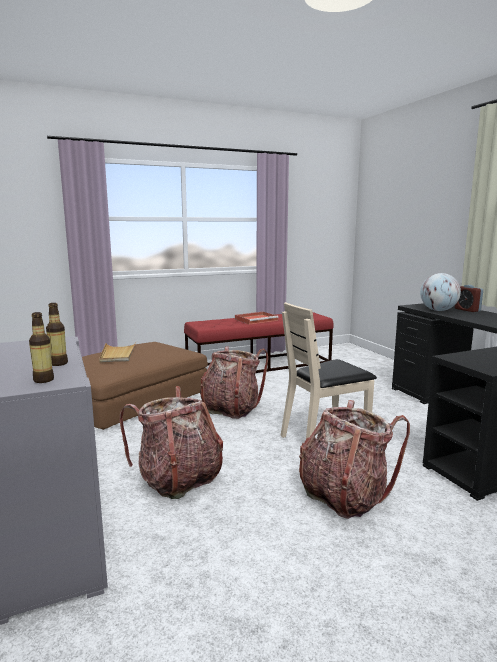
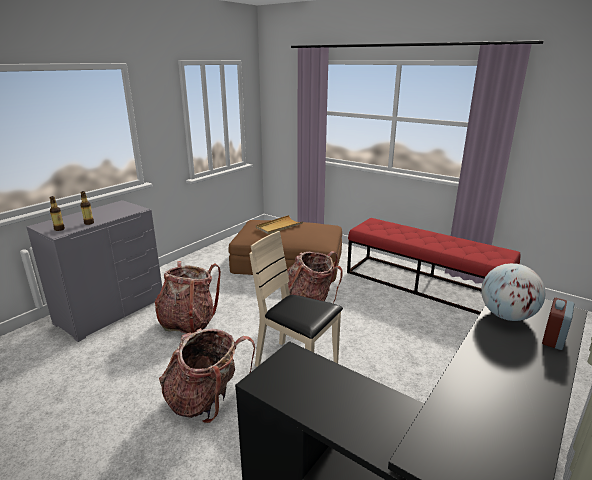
camera: 60 degrees right, 10 degrees up
red tray [235,312,279,324] -> none

